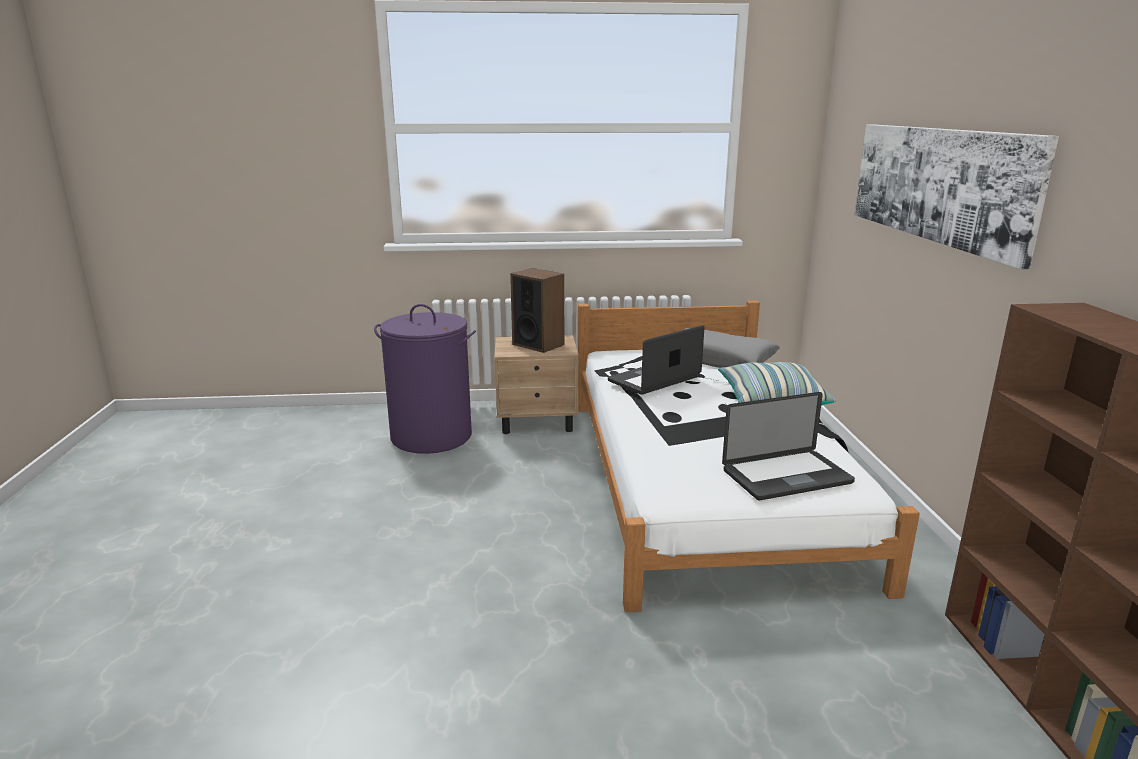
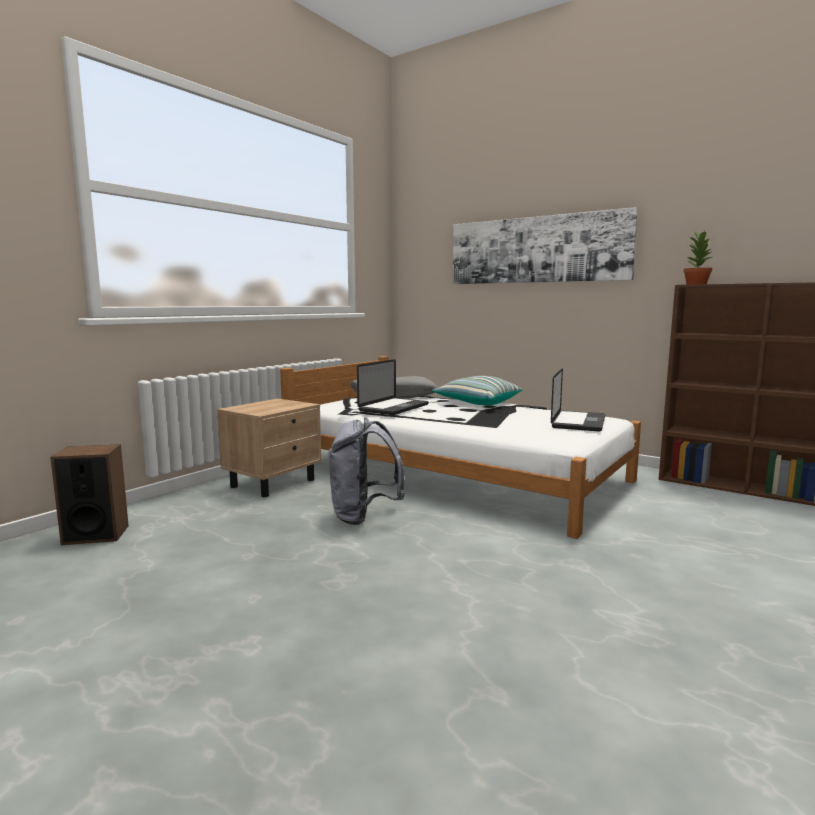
camera: 50 degrees left, 10 degrees down
purple laundry basket [374,304,476,454] -> none
speaker [510,268,564,353] -> speaker moved to [50,444,129,545]
laptop [608,325,705,395] -> laptop turned 150 degrees counterclockwise [357,359,428,415]
none -> grey backpack [328,417,405,525]
none -> potted plant [683,231,712,285]

